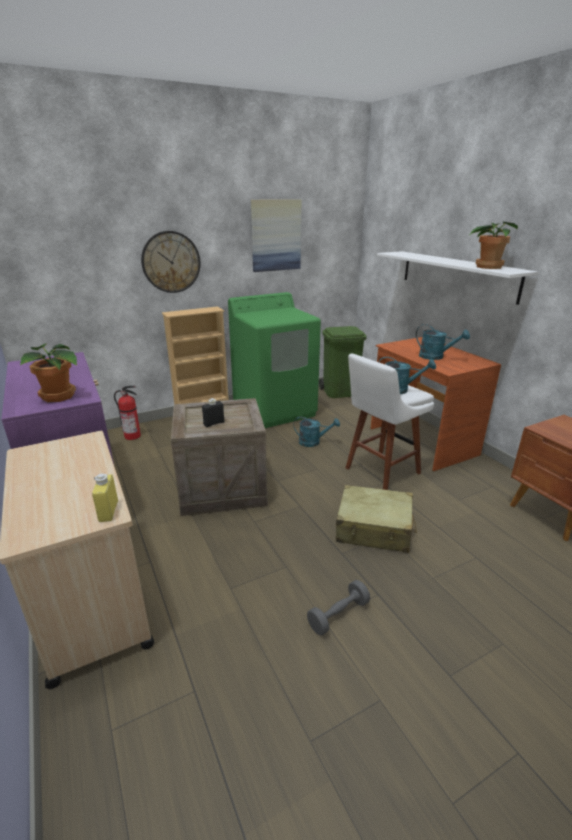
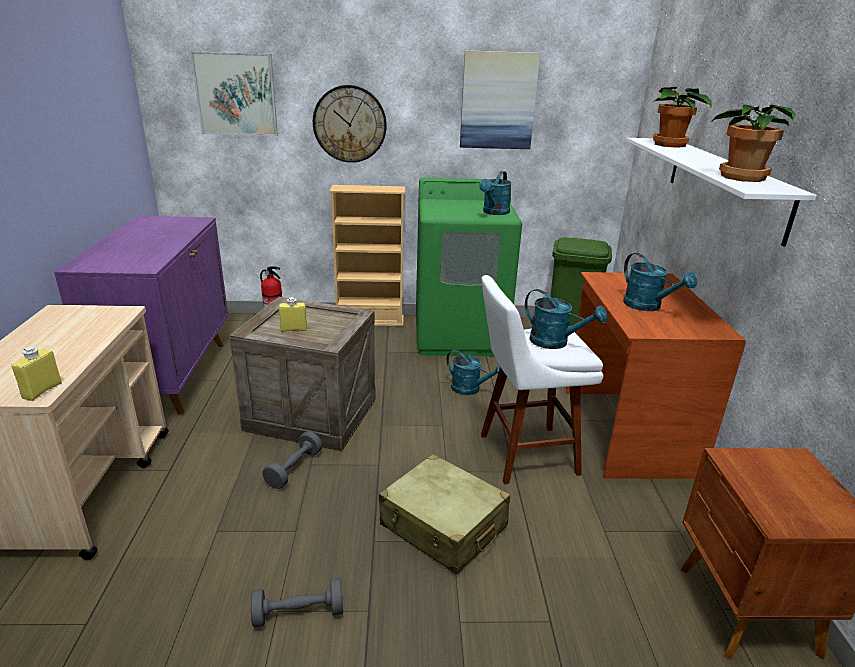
camera: 25 degrees right, 0 degrees up
potted plant [20,343,77,402] -> potted plant moved to [653,87,712,148]
black bottle [202,398,225,427] -> yellow bottle [279,297,307,332]
none -> picture [191,51,278,136]
none -> grey dumbbell [263,431,322,489]
none -> turquoise watering can [479,171,512,215]

